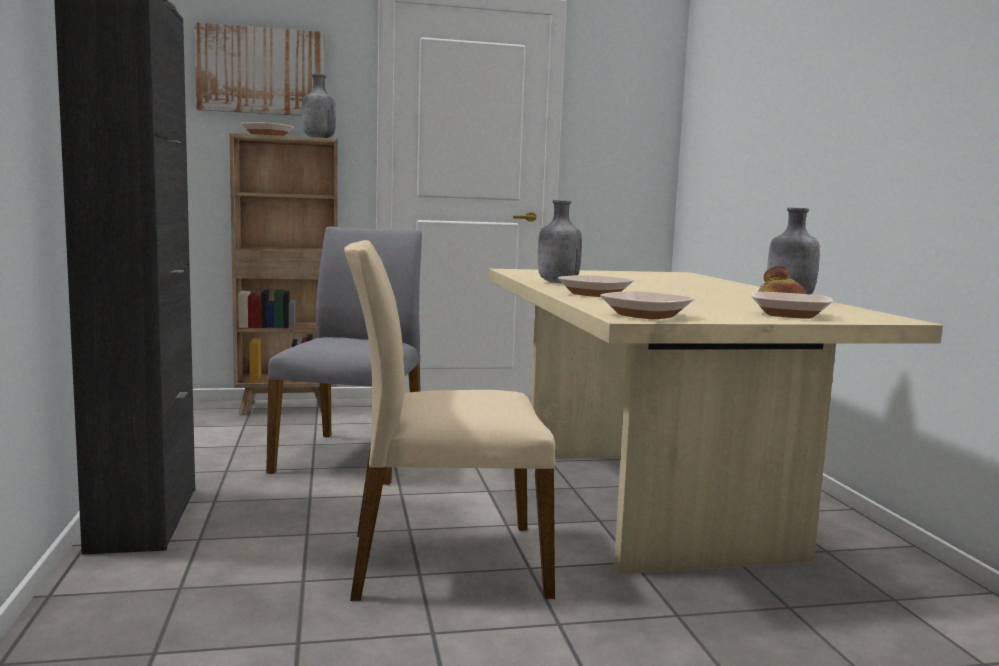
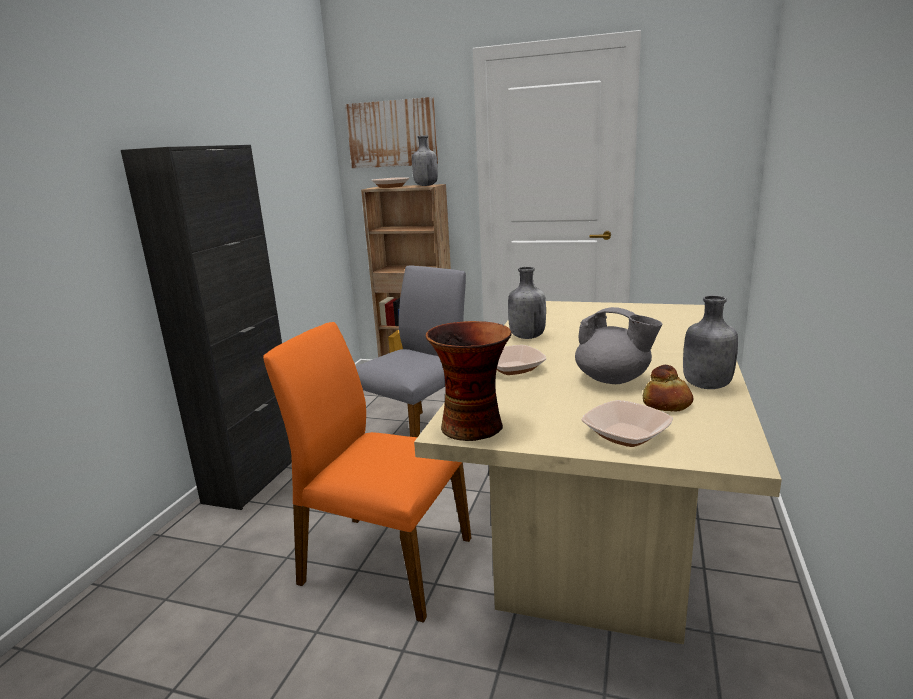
camera: 30 degrees right, 10 degrees up
beige chair [344,240,555,601] -> orange chair [263,322,471,623]
bowl [600,291,695,319] -> vase [426,321,512,441]
none -> grey teapot [575,307,662,384]

